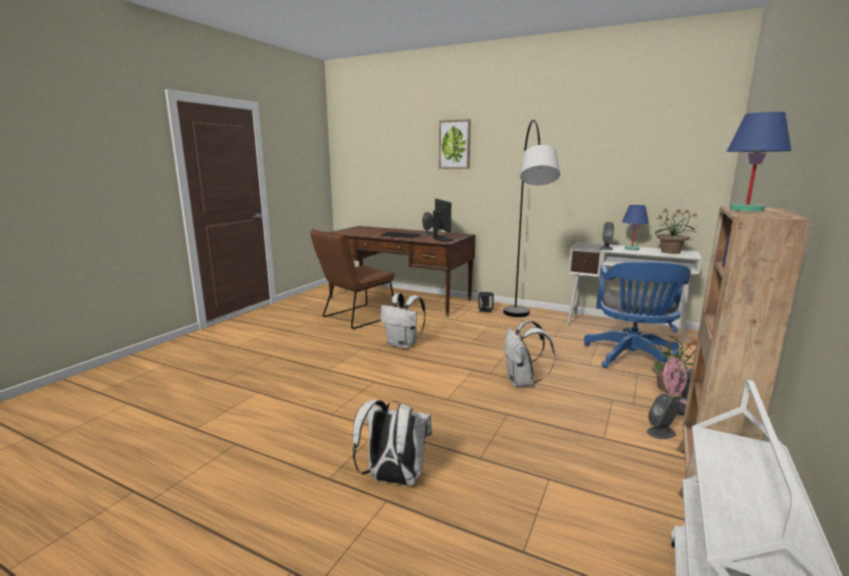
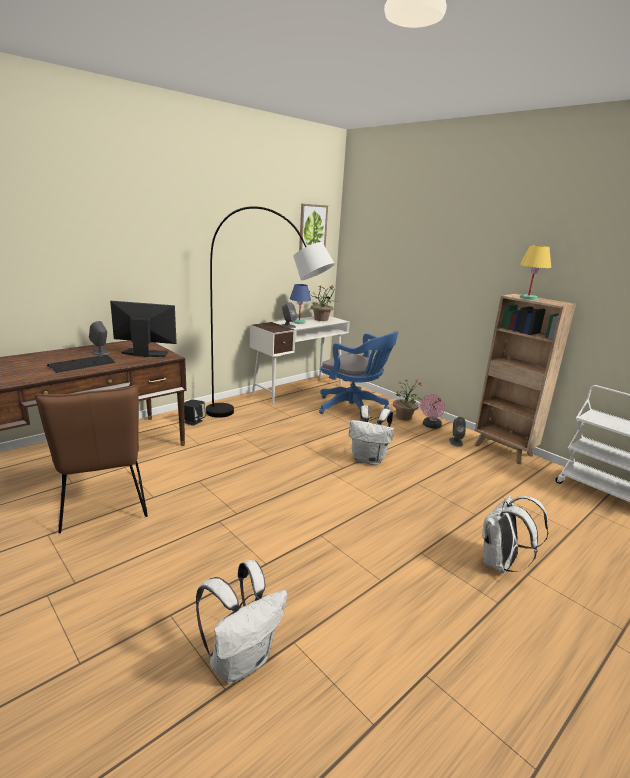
camera: 70 degrees left, 5 degrees up
white backpack [380,293,425,349] -> white backpack moved to [196,560,287,683]
picture [439,119,471,169] -> picture moved to [299,204,328,251]
blue table lamp [727,112,791,212] -> yellow table lamp [520,245,551,300]

